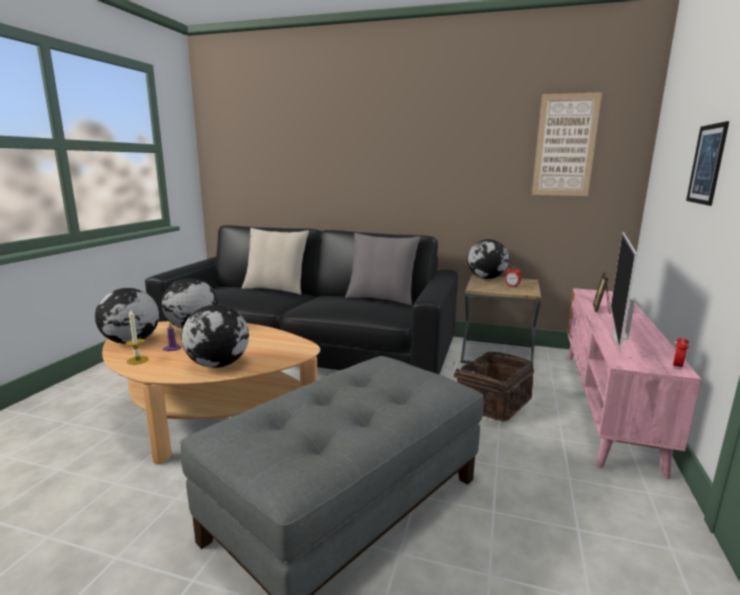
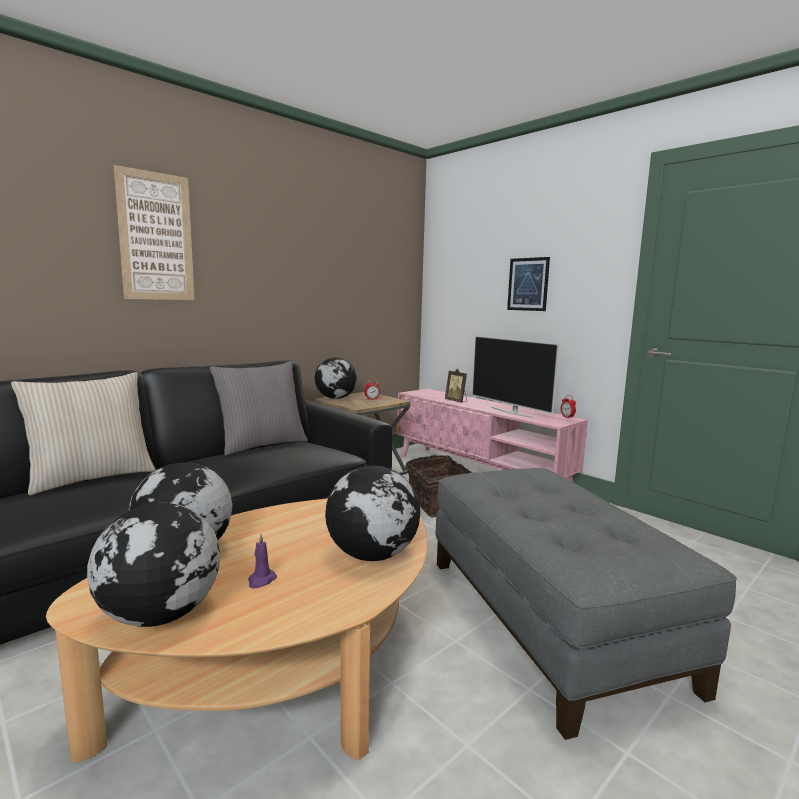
camera: 60 degrees left, 5 degrees down
candle [126,308,149,365] -> none
picture [532,92,602,196] -> picture moved to [114,165,195,300]

